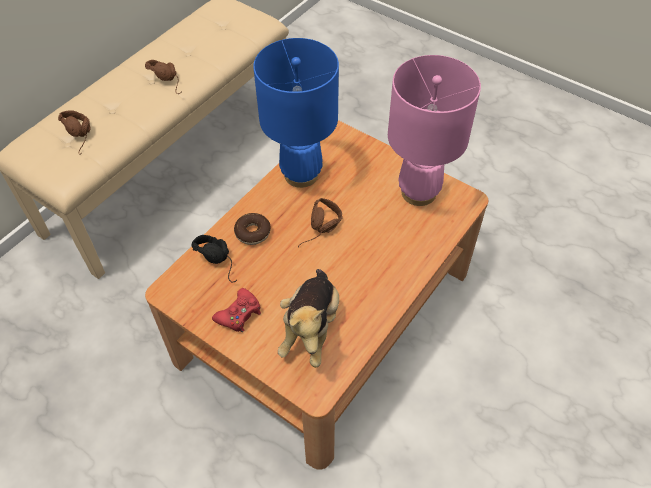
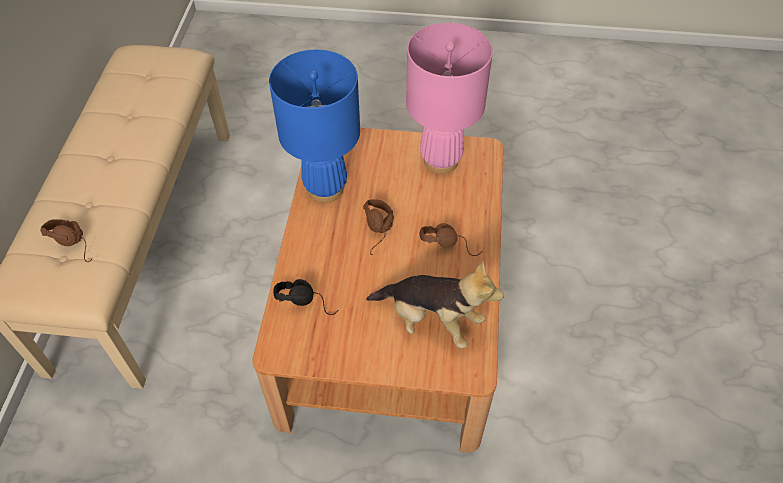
camera: 30 degrees left, 0 degrees up
brown headphones [145,60,182,94] -> brown headphones moved to [420,223,482,256]
red game controller [212,288,261,332] -> none
donut [234,213,271,245] -> none
plush toy [278,269,339,368] -> plush toy turned 45 degrees counterclockwise [366,260,504,349]

